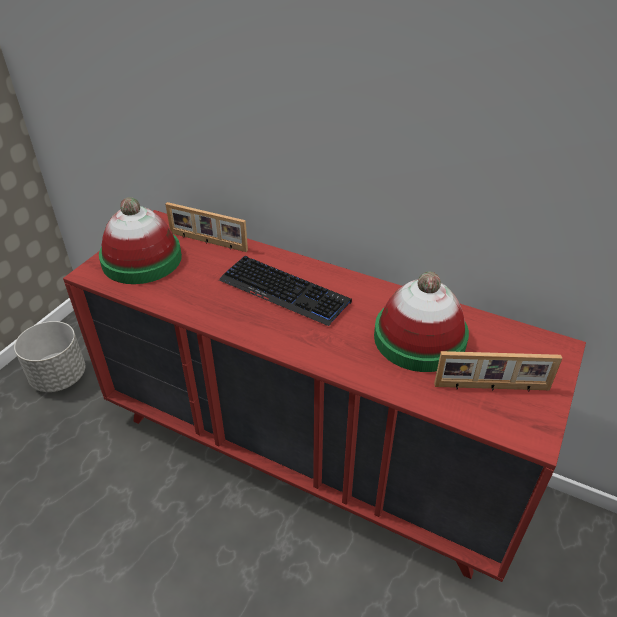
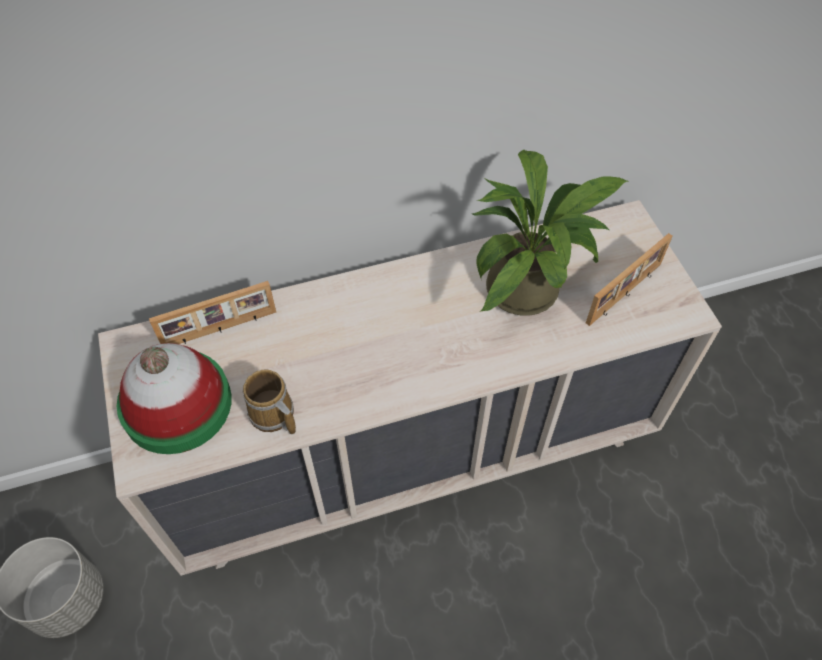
camera: 45 degrees left, 15 degrees up
red dresser [63,210,586,582] -> beige dresser [98,200,722,576]
keyboard [219,256,352,326] -> none
hat [374,272,469,372] -> potted plant [472,150,629,316]
none -> mug [242,369,296,435]

